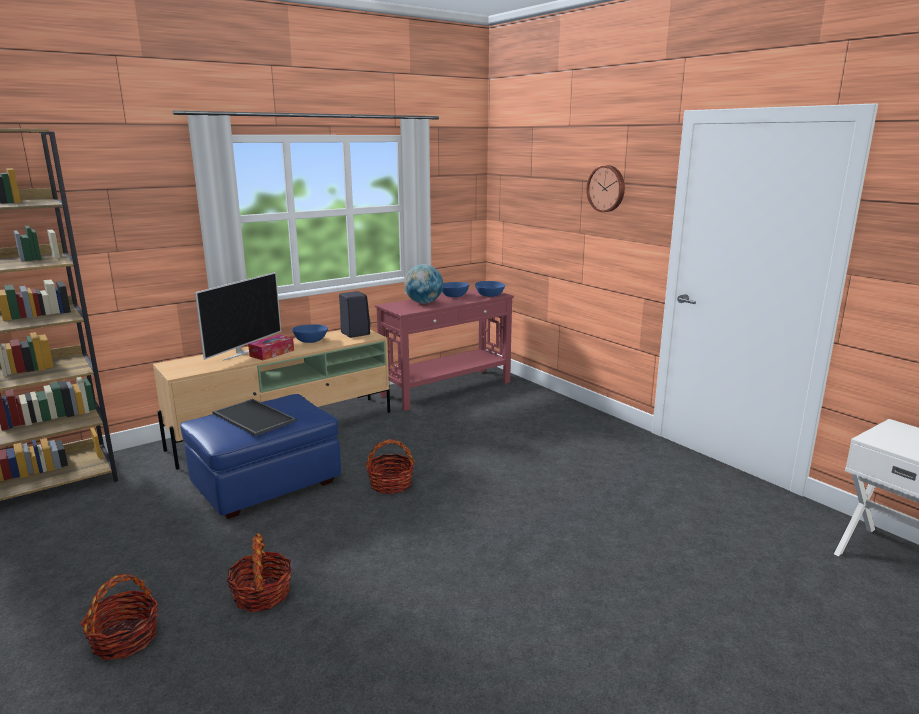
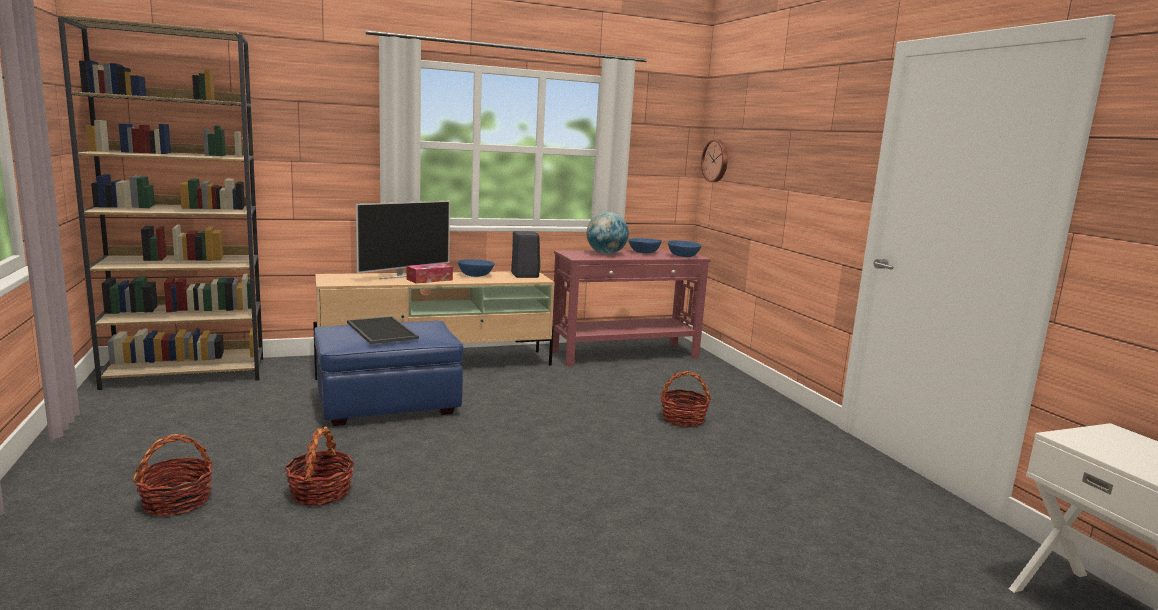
camera: 15 degrees right, 5 degrees down
basket [365,439,415,494] -> basket moved to [660,371,712,427]
wall clock [586,165,625,212] -> wall clock moved to [701,139,728,182]

